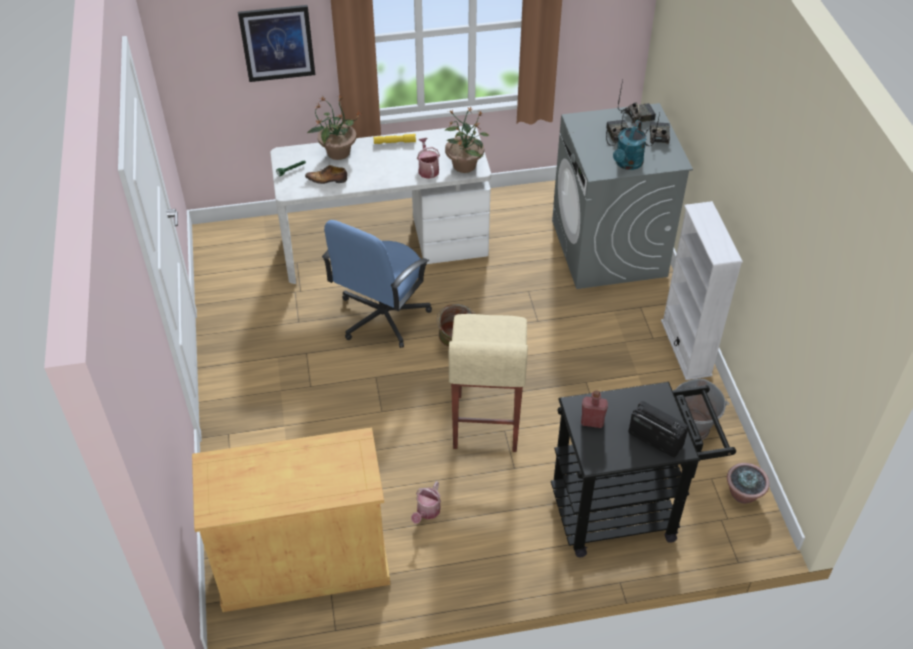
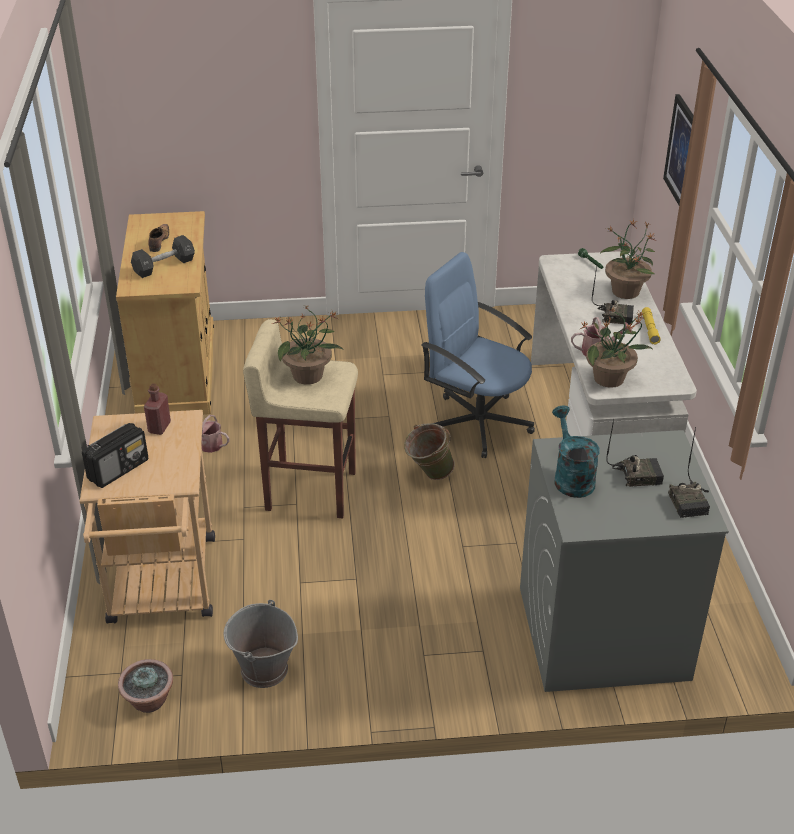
camera: 95 degrees right, 10 degrees down
shoe [305,165,347,184] -> shoe moved to [148,224,169,252]
black cart [551,382,736,557] -> beige cart [80,410,215,623]
turquoise watering can [613,120,646,170] -> turquoise watering can turned 45 degrees clockwise [552,406,600,498]
radio [645,113,670,146] -> radio moved to [592,266,634,325]
white bookcase [661,201,743,380] -> none
none -> black dumbbell [131,235,195,278]
none -> potted plant [272,305,343,385]

